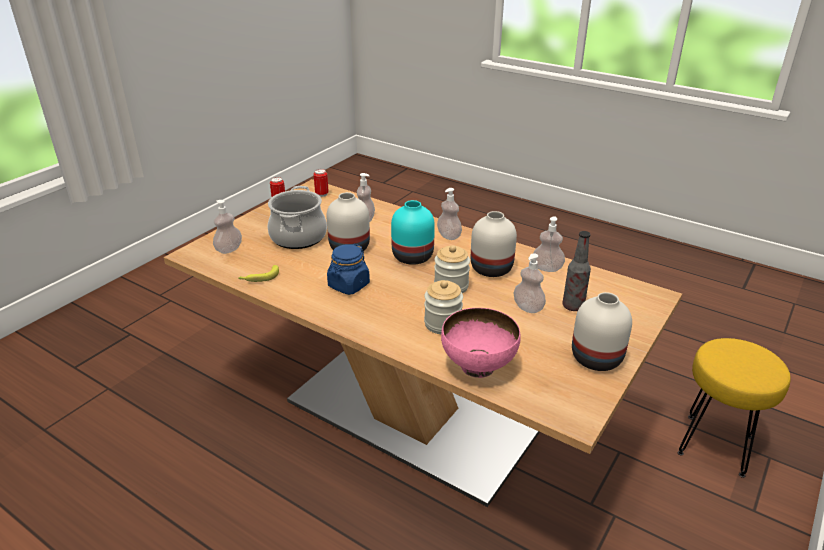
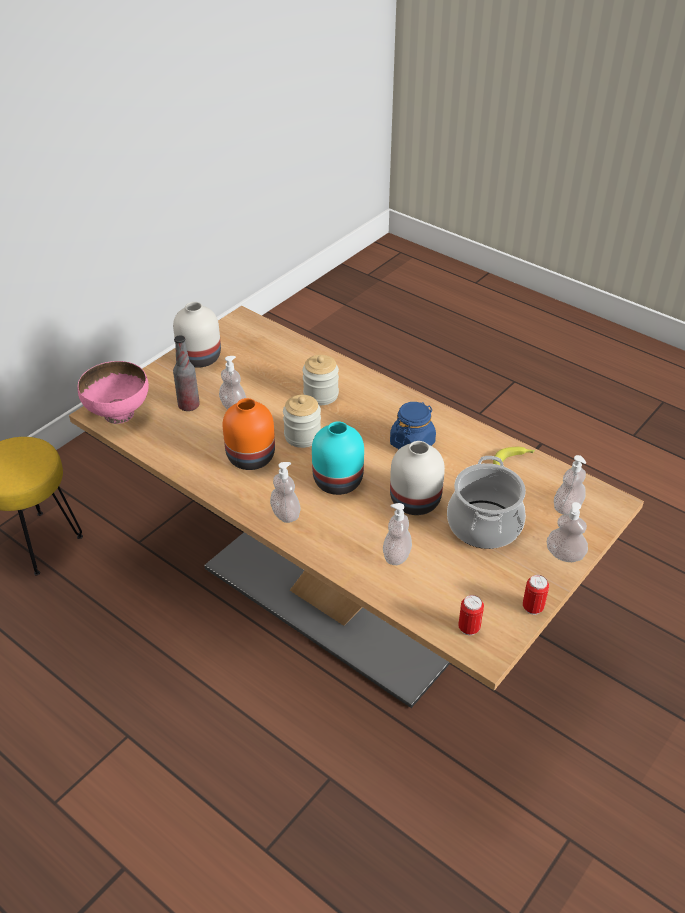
camera: 175 degrees left, 10 degrees up
pink bowl [441,308,521,378] -> pink bowl moved to [77,361,149,424]
white vase [471,211,517,277] -> orange vase [223,398,275,470]
soap dispenser [534,216,565,272] -> soap dispenser moved to [547,502,588,562]

